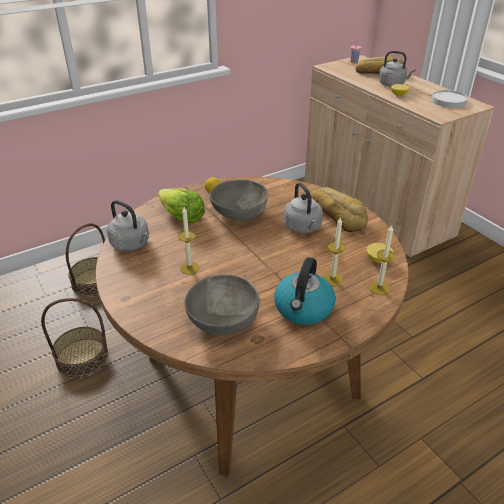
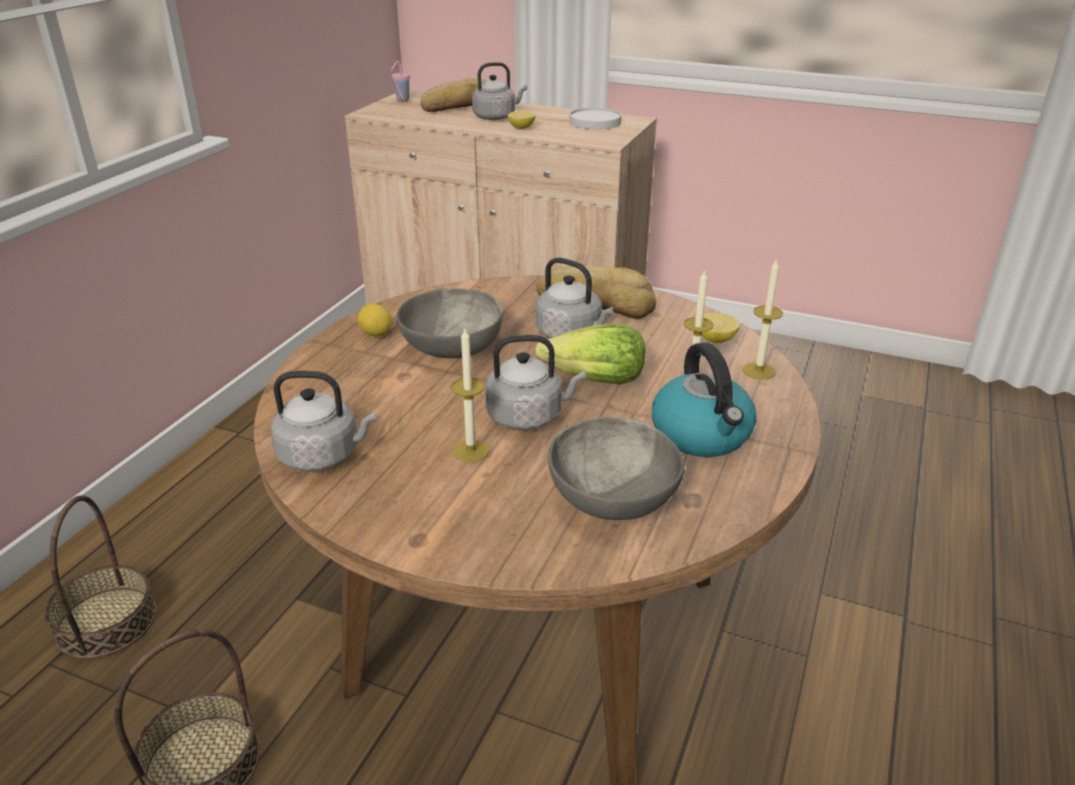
camera: 35 degrees left, 5 degrees down
lettuce [158,188,205,223] -> lettuce moved to [535,324,645,385]
none -> grey kettle [485,335,586,430]

